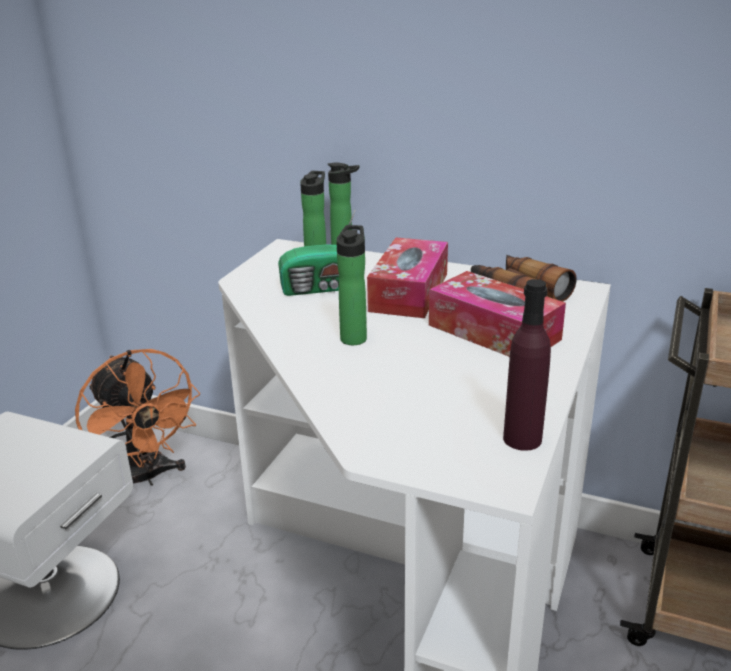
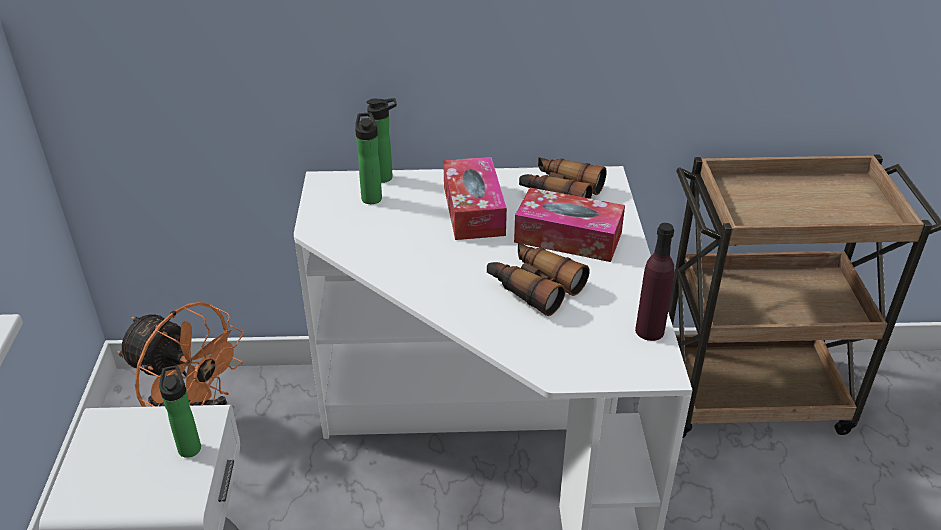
camera: 25 degrees left, 10 degrees up
radio [278,209,356,296] -> none
bottle [336,225,367,345] -> bottle moved to [159,366,201,458]
none -> binoculars [487,242,590,316]

